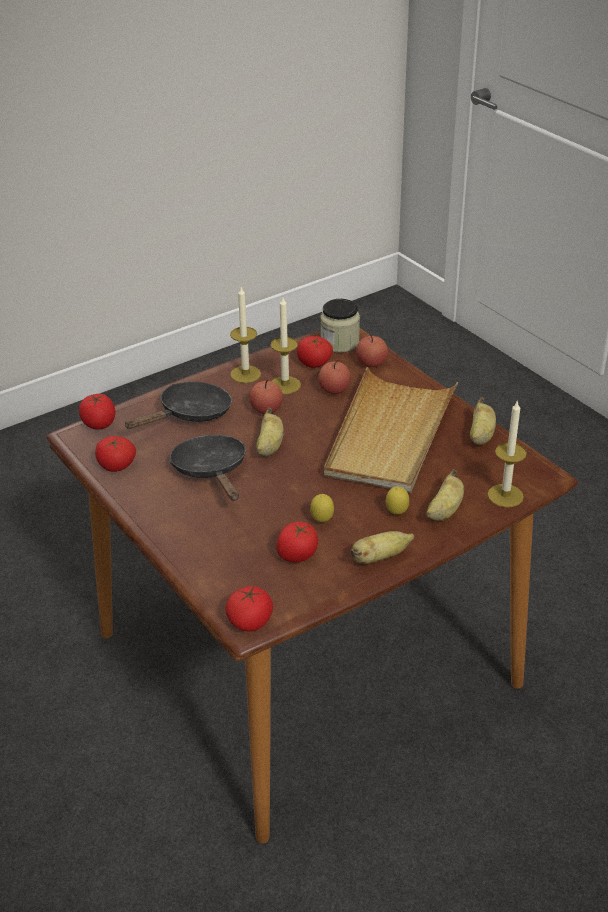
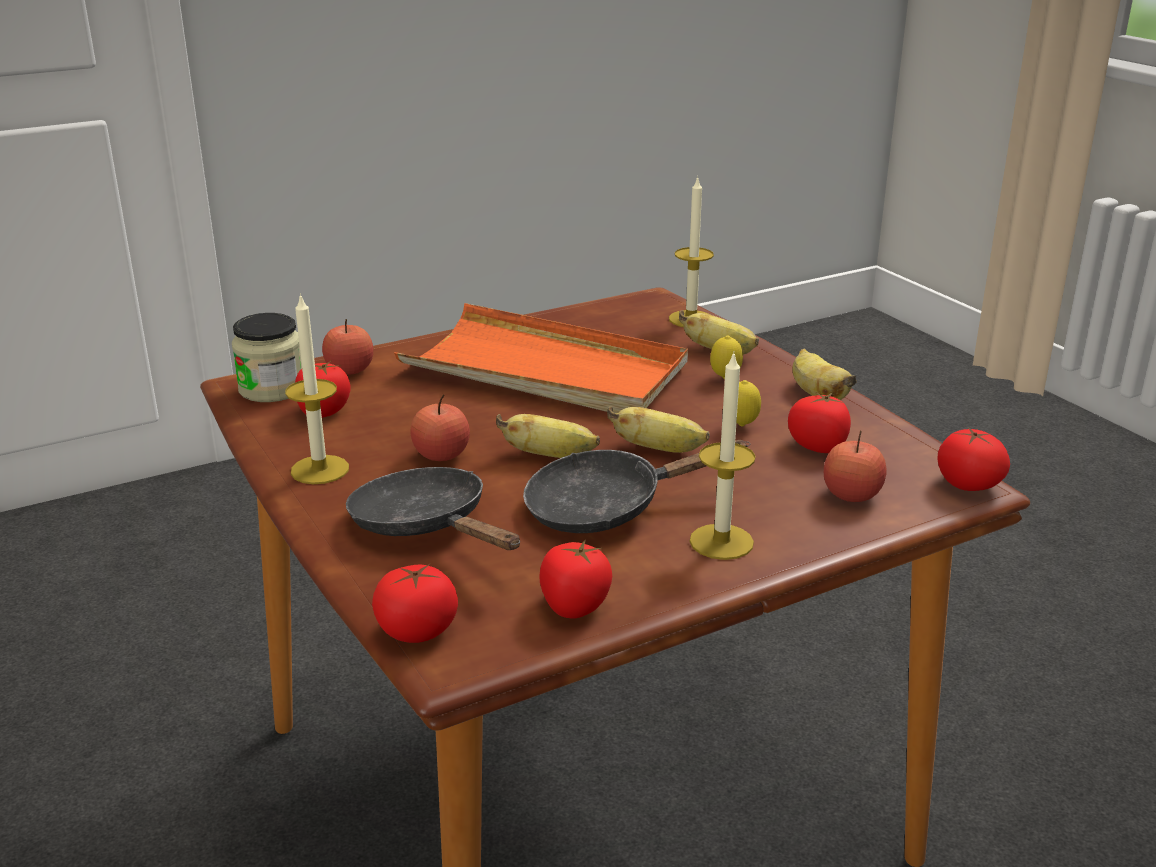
camera: 85 degrees left, 10 degrees down
candle [271,297,301,394] -> candle moved to [690,352,755,560]
apple [318,360,351,394] -> apple moved to [824,431,887,502]
beige tray [324,367,458,493] -> orange tray [394,303,688,413]
banana [470,397,496,445] -> banana moved to [607,406,710,453]

